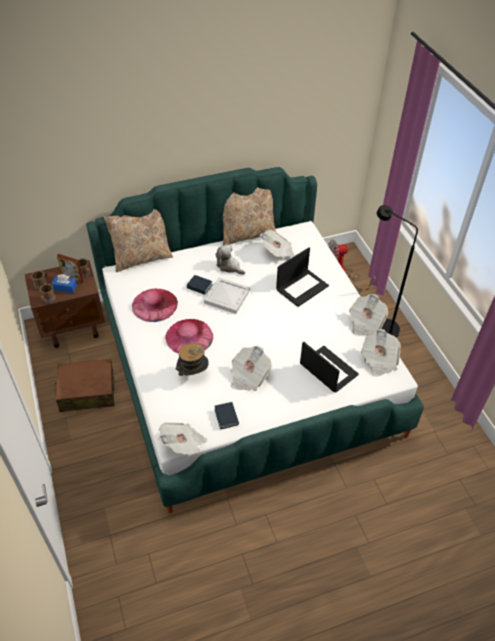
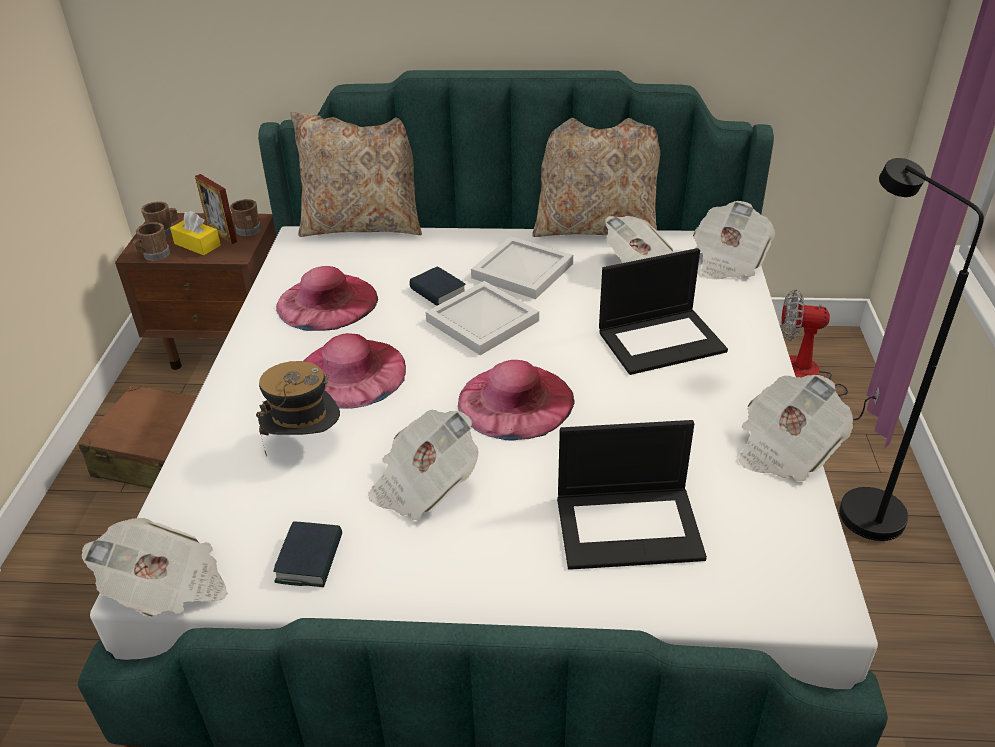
camera: 25 degrees right, 10 degrees down
blue tissue box [51,274,77,293] -> yellow tissue box [170,211,221,255]
plush toy [215,244,245,275] -> white tray [471,236,573,299]
laptop [300,341,359,393] -> laptop turned 105 degrees clockwise [557,420,707,570]
newspaper [361,329,401,377] -> newspaper moved to [693,201,775,279]
none -> pink hat [458,360,574,441]

